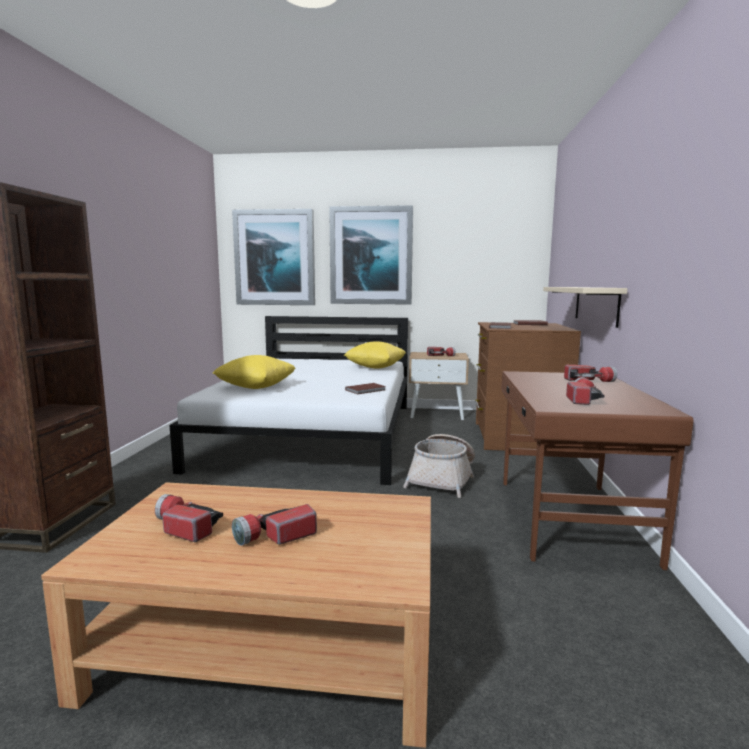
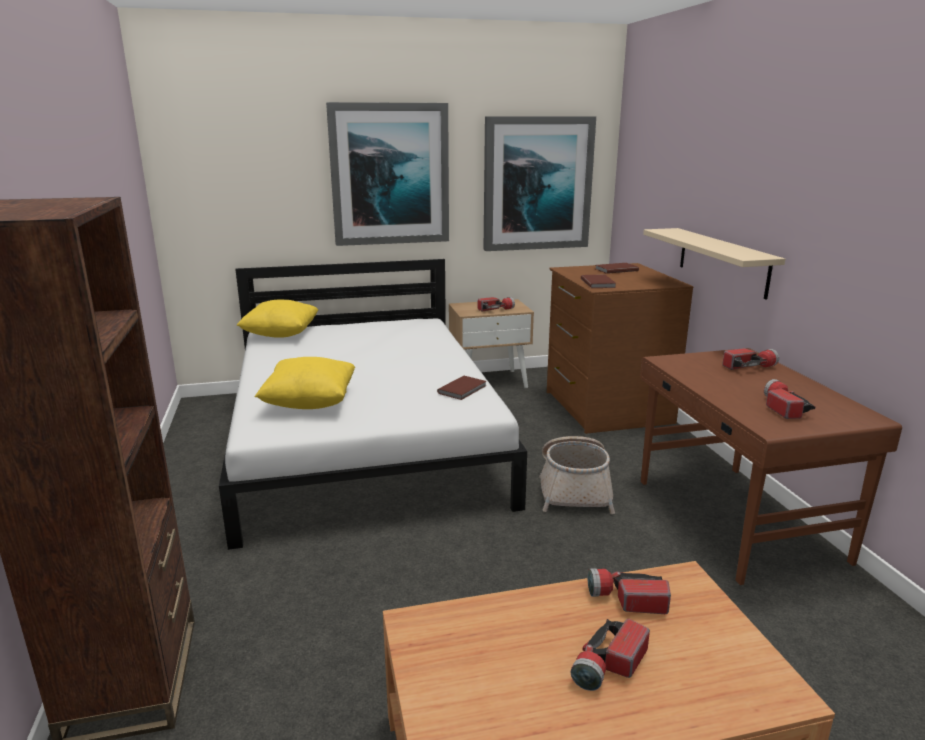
camera: 20 degrees left, 10 degrees up
flashlight [155,494,223,542] -> flashlight moved to [587,568,671,614]
picture [232,209,315,305] -> picture moved to [484,116,596,251]
yellow pillow [344,341,406,369] -> yellow pillow moved to [236,299,318,338]

